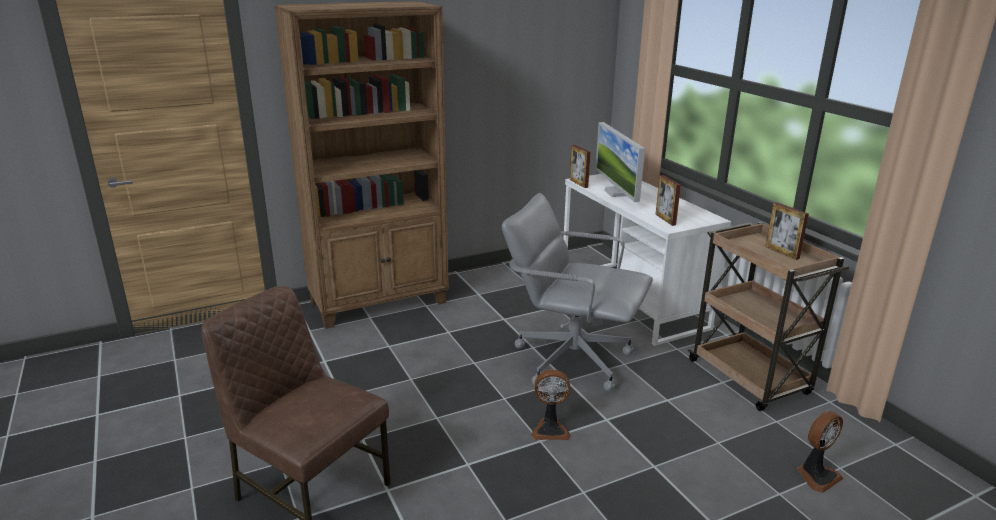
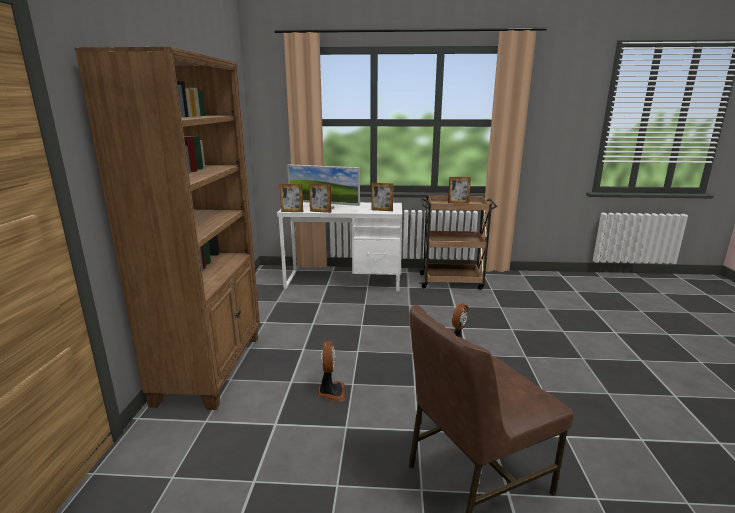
camera: 60 degrees left, 5 degrees down
grey office chair [502,193,653,392] -> none
fan [797,411,843,493] -> fan moved to [318,341,345,402]
none -> picture frame [309,184,332,213]

